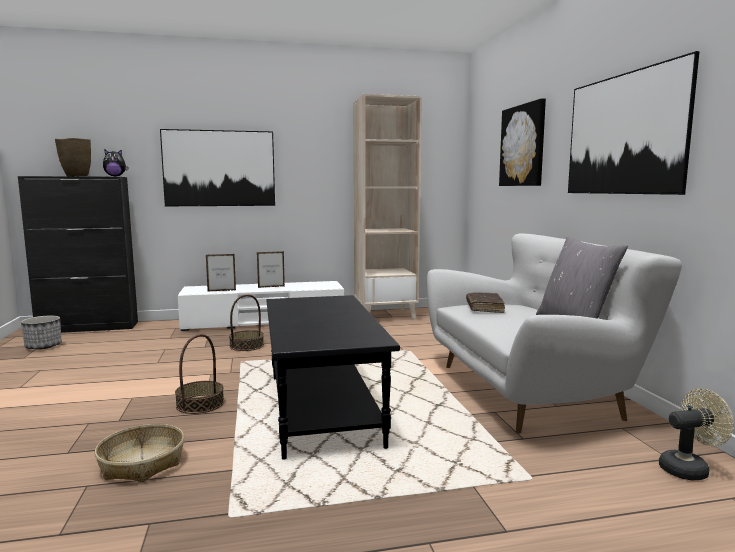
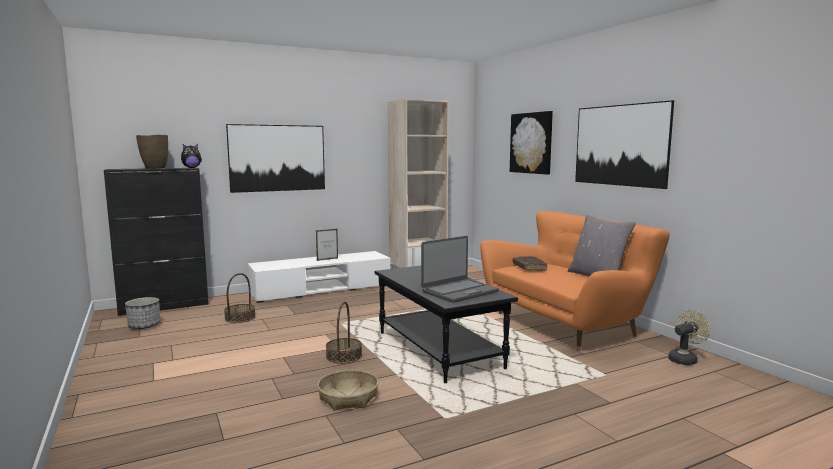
camera: 15 degrees left, 0 degrees up
picture frame [206,254,236,292] -> none
basket [229,294,264,351] -> basket moved to [224,273,256,323]
white sofa [427,233,682,434] -> orange sofa [480,211,670,351]
none -> laptop [421,236,499,303]

